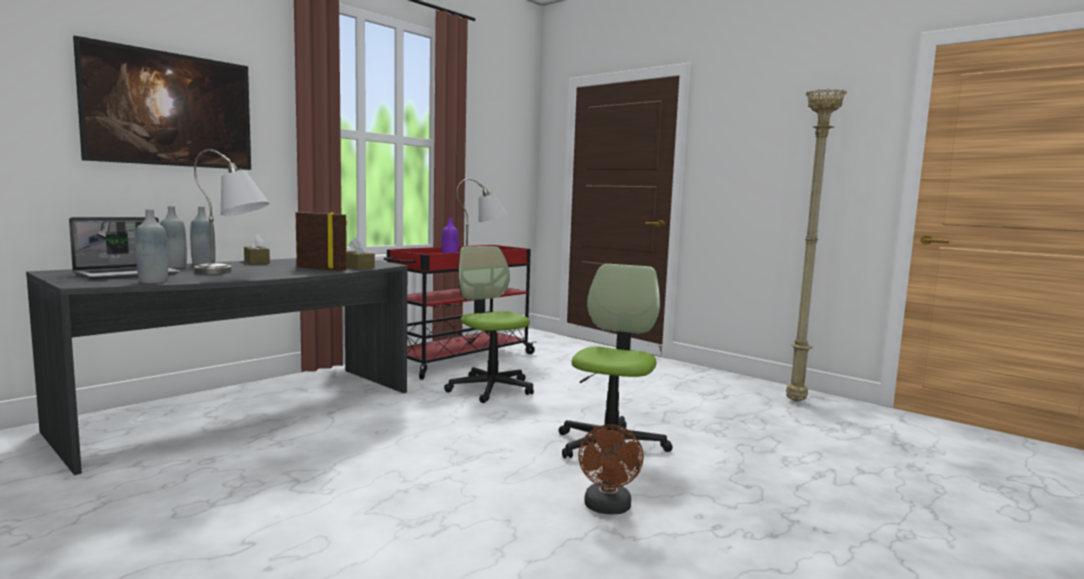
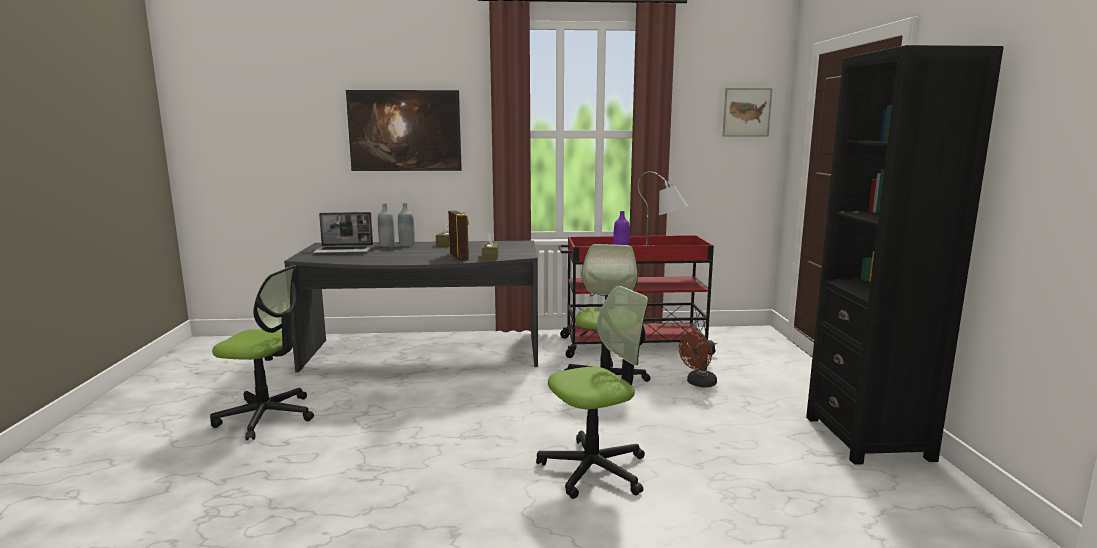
camera: 45 degrees right, 5 degrees up
grey bottle [135,209,168,284] -> none
grey table lamp [194,149,269,274] -> none
brown fan [578,424,644,514] -> brown fan moved to [679,332,717,387]
beige floor lamp [786,89,847,402] -> none
none -> office chair [210,265,314,440]
none -> picture [723,88,772,136]
none -> black bookcase [806,45,1004,465]

